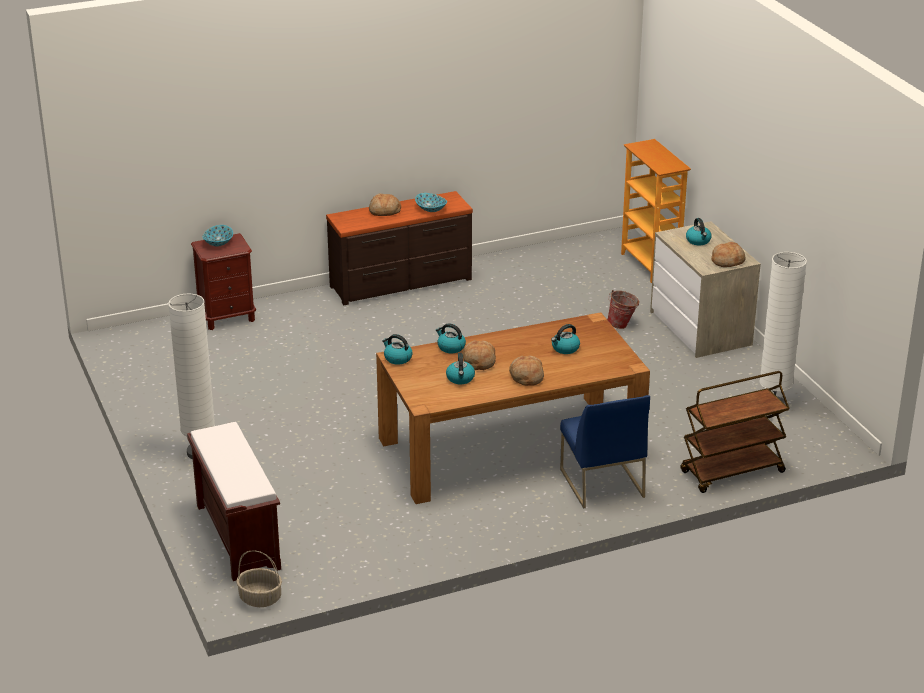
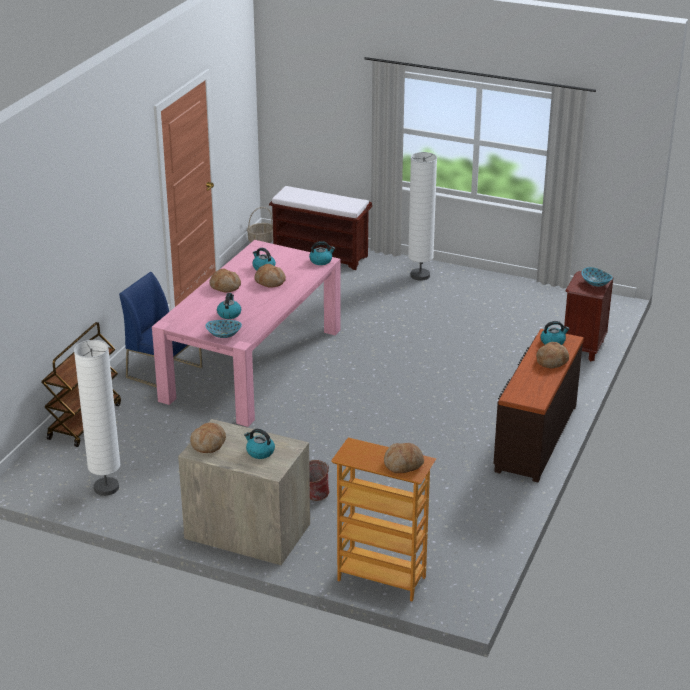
camera: 135 degrees right, 0 degrees up
brown dining table [376,312,650,504] -> pink dining table [152,240,341,427]
bowl [415,193,447,212] -> bowl moved to [206,320,242,338]
kettle [436,323,466,353] -> kettle moved to [540,321,569,345]
none -> bread [384,443,424,473]

